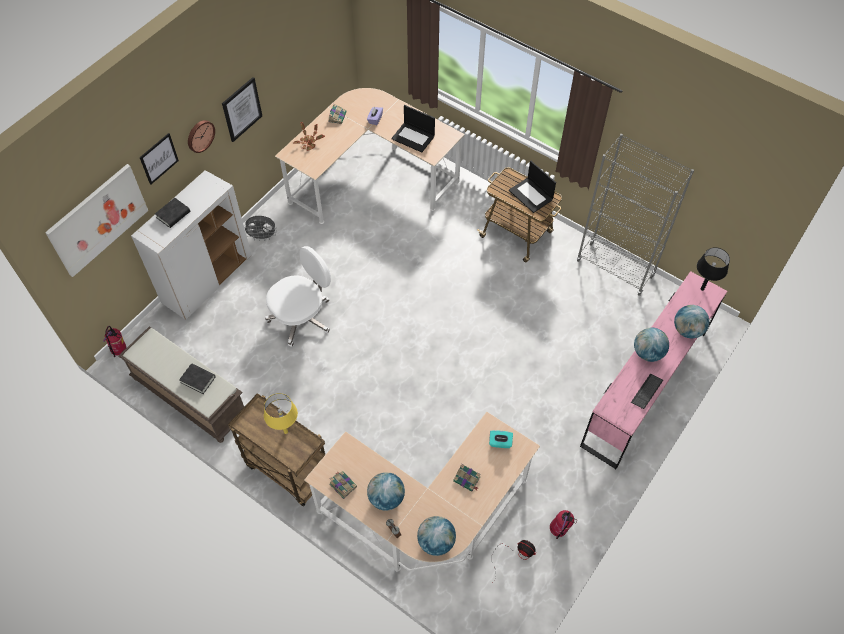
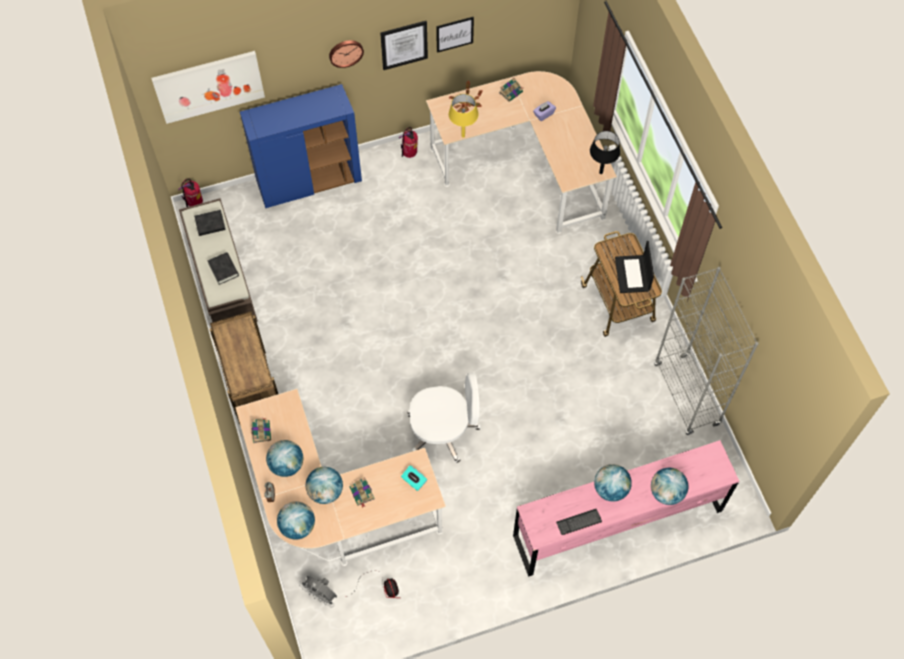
camera: 35 degrees right, 5 degrees up
white cabinet [131,170,252,320] -> blue cabinet [240,84,362,208]
picture [140,133,179,185] -> picture moved to [436,17,474,53]
black book [155,198,190,228] -> black book moved to [194,210,226,236]
grey fan [245,216,276,241] -> grey fan moved to [299,576,337,607]
yellow table lamp [264,393,298,434] -> yellow table lamp moved to [449,94,479,138]
white office chair [265,246,331,347] -> white office chair moved to [408,373,481,463]
laptop [391,105,435,152] -> none
fire extinguisher [550,510,577,539] -> fire extinguisher moved to [399,127,418,158]
black table lamp [697,247,730,291] -> black table lamp moved to [590,131,620,174]
none -> globe [306,467,343,504]

